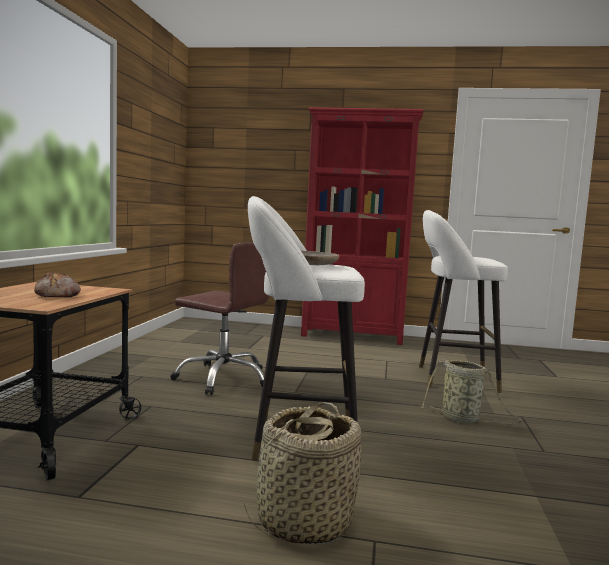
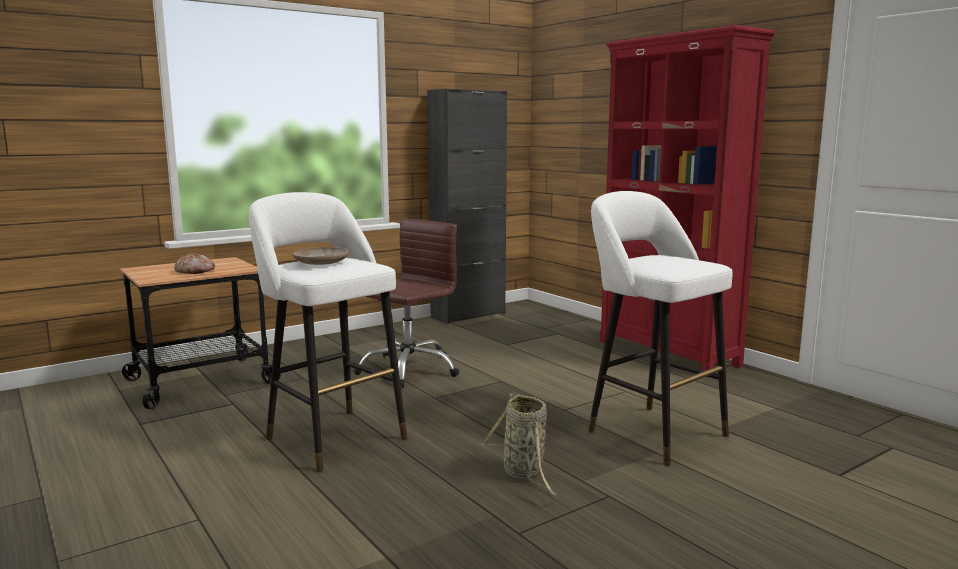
camera: 45 degrees right, 5 degrees up
brown office chair [170,242,270,395] -> brown office chair turned 120 degrees counterclockwise [354,219,459,388]
basket [244,402,361,544] -> none
none -> black cabinet [427,89,507,324]

